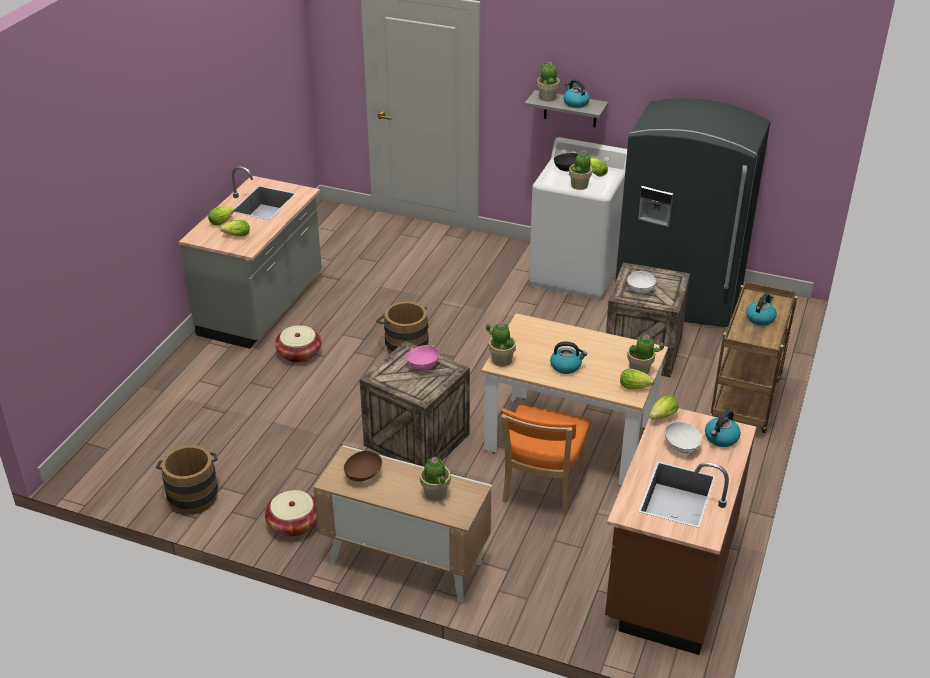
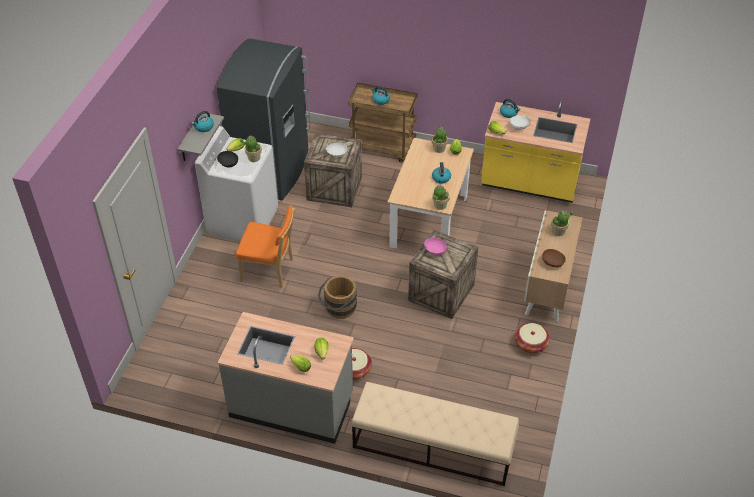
camera: 95 degrees left, 10 degrees up
brown bucket [156,445,218,514] -> none
orange chair [501,405,590,515] -> orange chair moved to [236,205,295,288]
potted plant [537,62,560,101] -> none
brown counter [605,408,756,655] -> yellow counter [481,99,590,203]
none -> beige bench [351,382,519,486]

